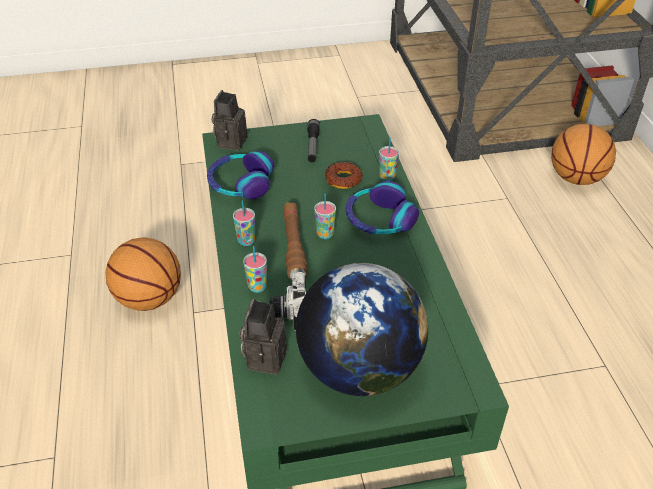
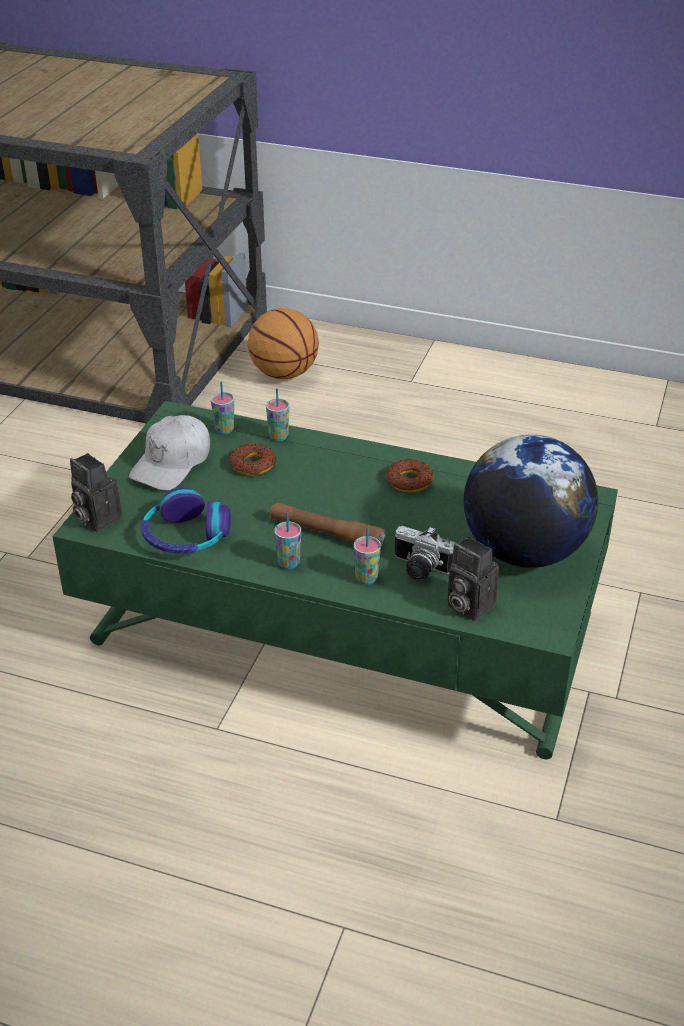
camera: 60 degrees left, 5 degrees down
basketball [105,237,181,311] -> none
flashlight [307,119,320,162] -> white cap [129,415,210,491]
cup [314,194,336,239] -> cup moved to [211,382,234,434]
headphones [346,181,419,234] -> none
none -> donut [386,459,434,492]

